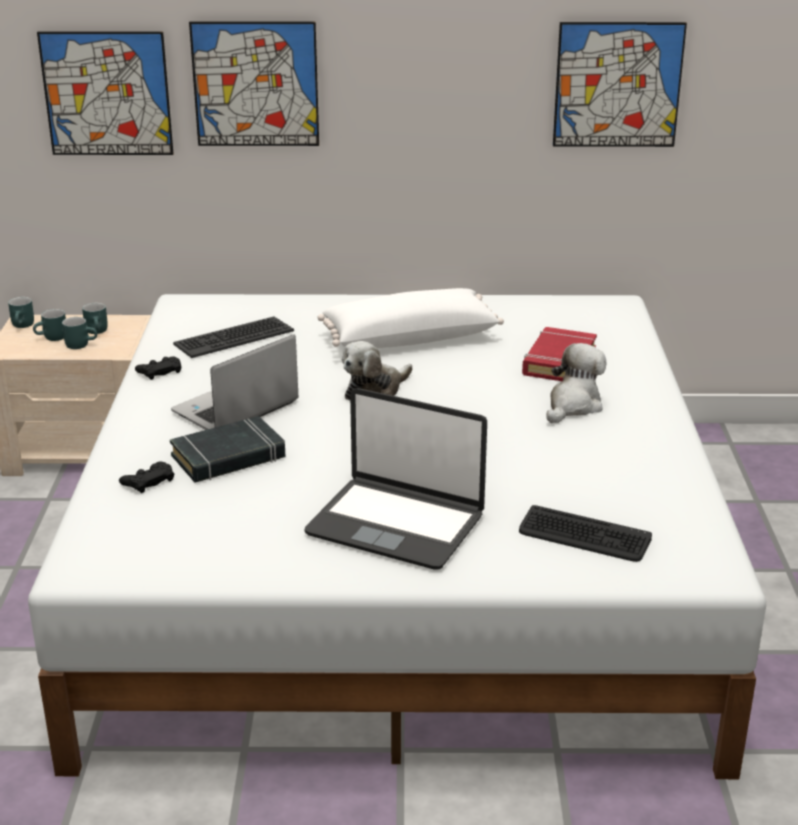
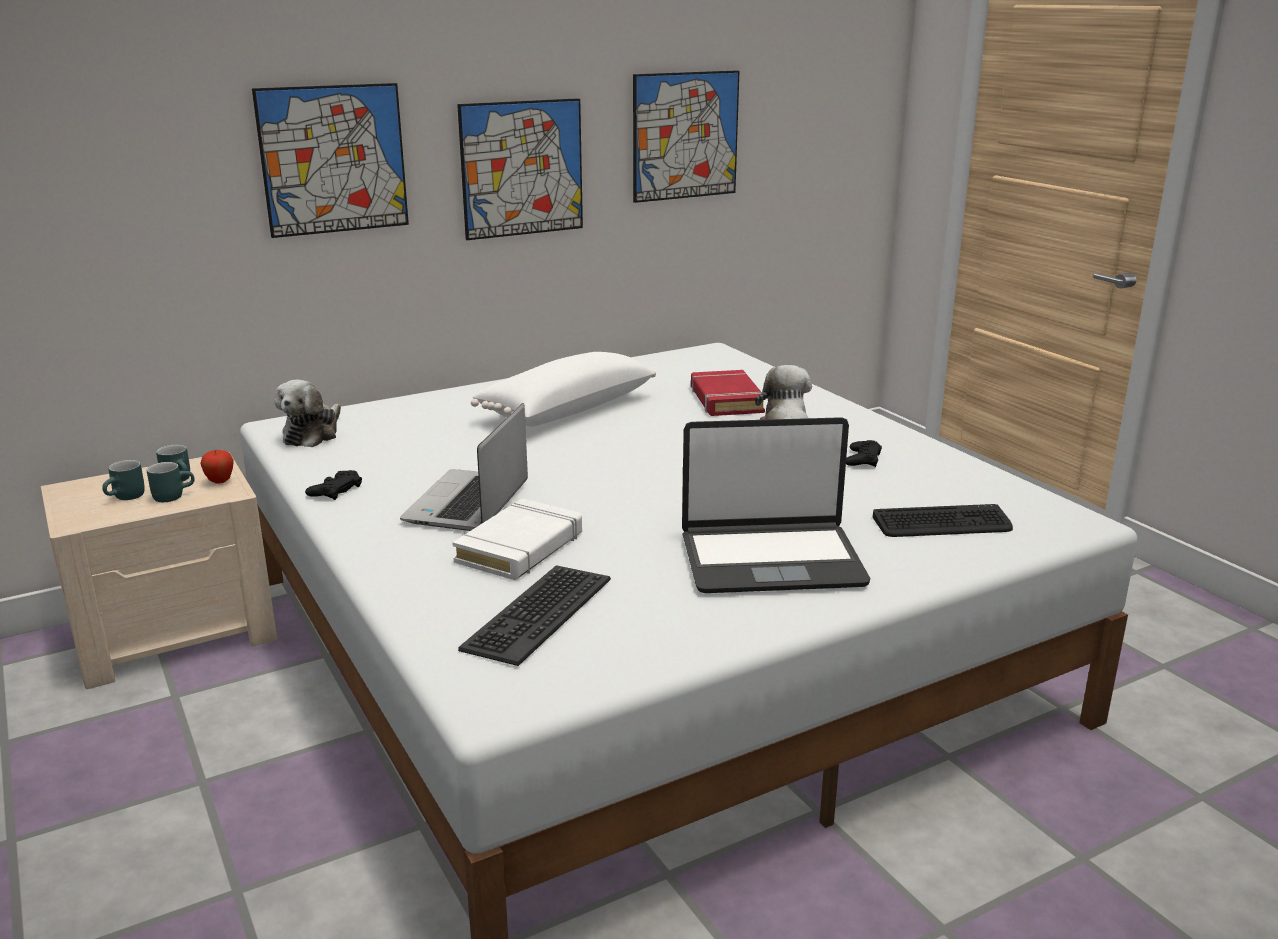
camera: 30 degrees left, 5 degrees down
turquoise mug [8,297,34,328] -> none
picture [37,31,174,155] -> picture moved to [457,98,583,240]
black game controller [119,461,174,493] -> black game controller moved to [846,440,882,467]
black book [170,416,286,482] -> white book [452,498,582,580]
keyboard [173,317,294,358] -> keyboard moved to [458,565,611,666]
plush toy [342,341,413,400] -> plush toy moved to [275,379,341,447]
none -> apple [200,450,234,483]

